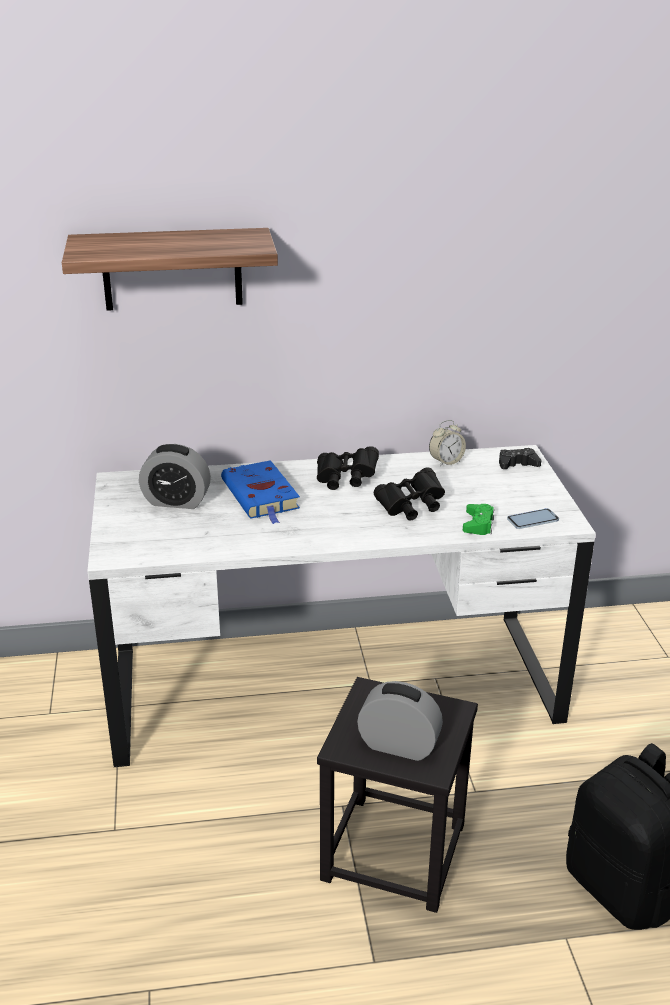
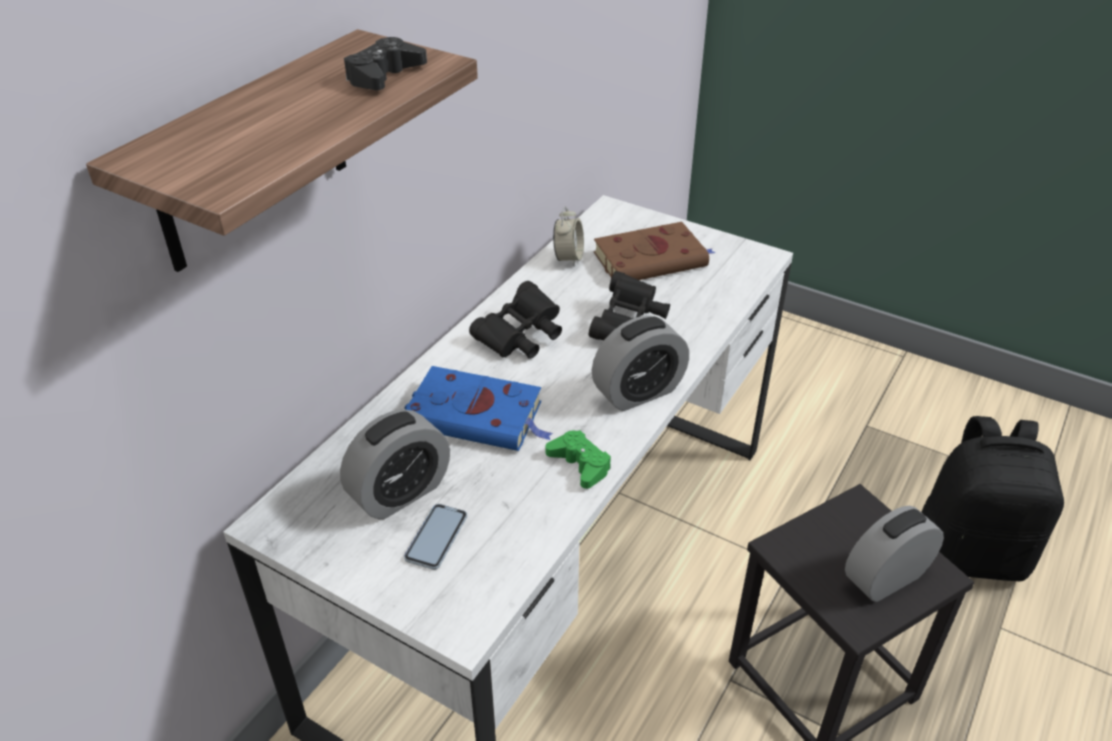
camera: 50 degrees left, 10 degrees up
green game controller [463,504,494,535] -> green game controller moved to [546,430,611,489]
black game controller [499,448,541,469] -> black game controller moved to [344,37,427,90]
phone [507,508,559,529] -> phone moved to [404,504,467,570]
none -> alarm clock [592,316,689,411]
none -> brown book [594,222,716,280]

